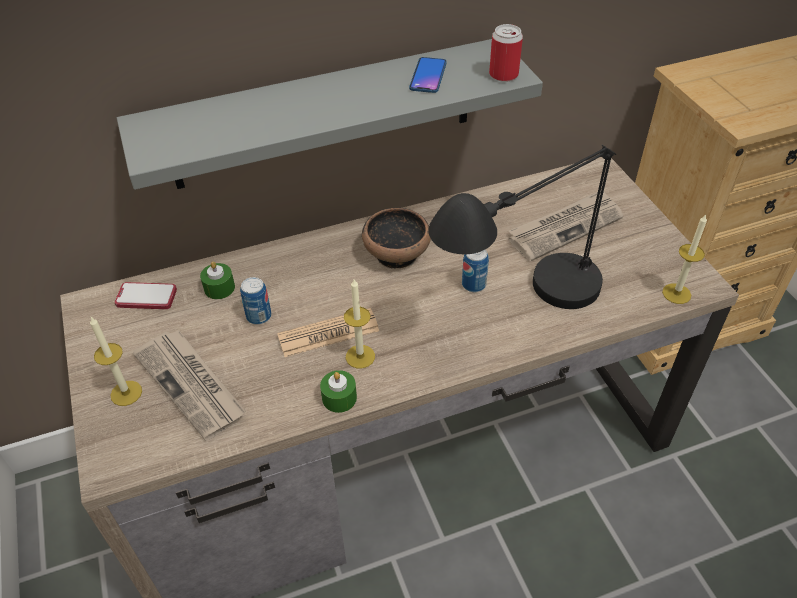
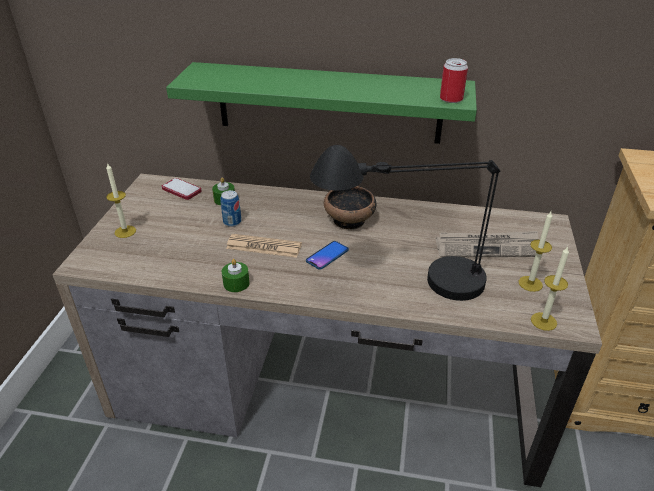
camera: 30 degrees right, 10 degrees down
grey shelf [117,39,543,190] -> green shelf [166,62,477,144]
newspaper [133,330,246,441] -> none
candle [344,279,375,368] -> candle moved to [518,212,552,292]
phone [409,57,447,93] -> phone moved to [306,241,349,270]
can [462,249,489,292] -> none

